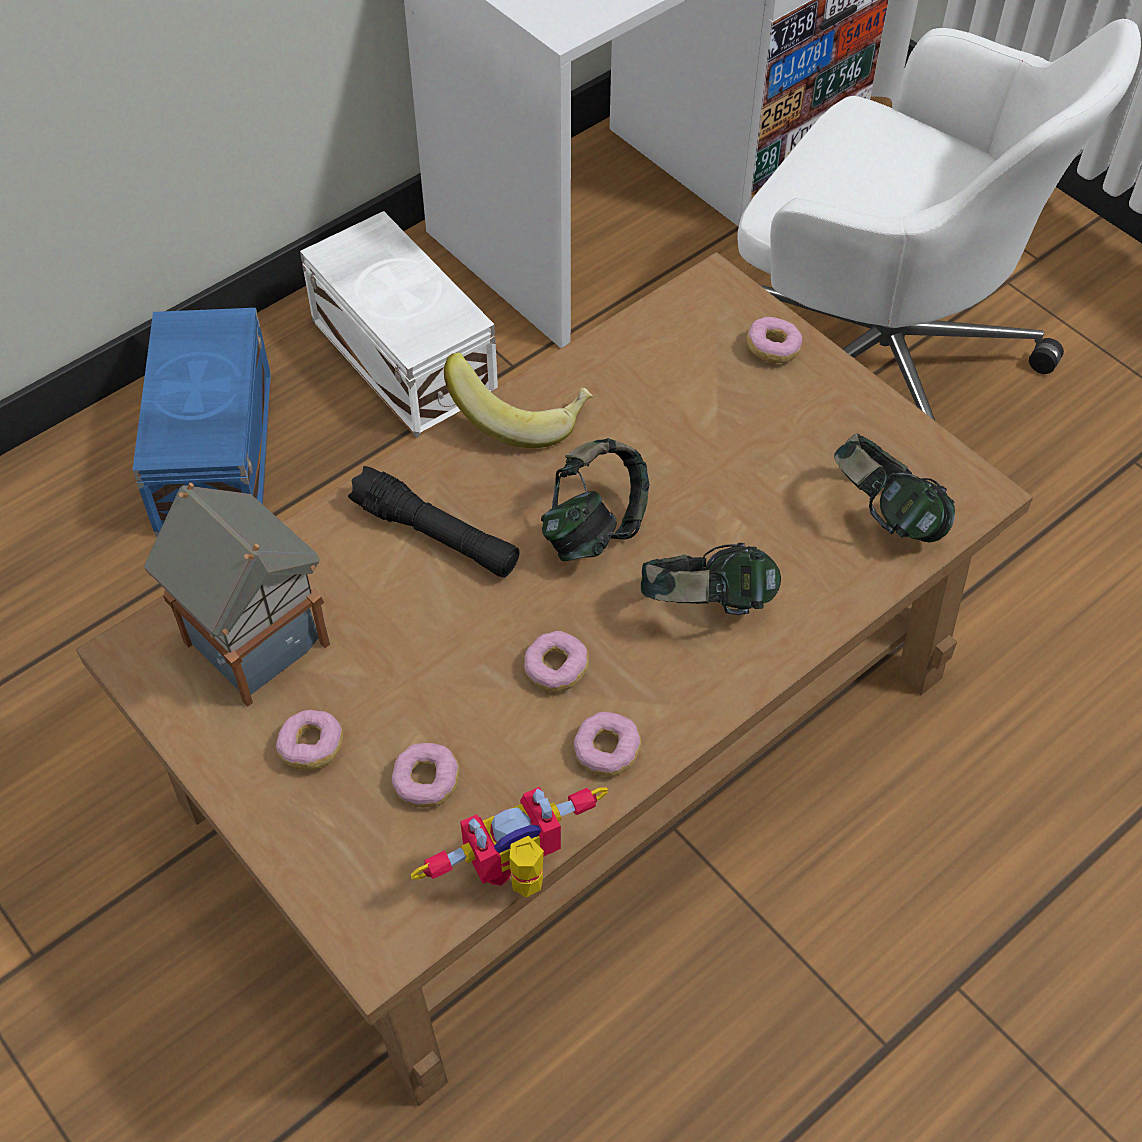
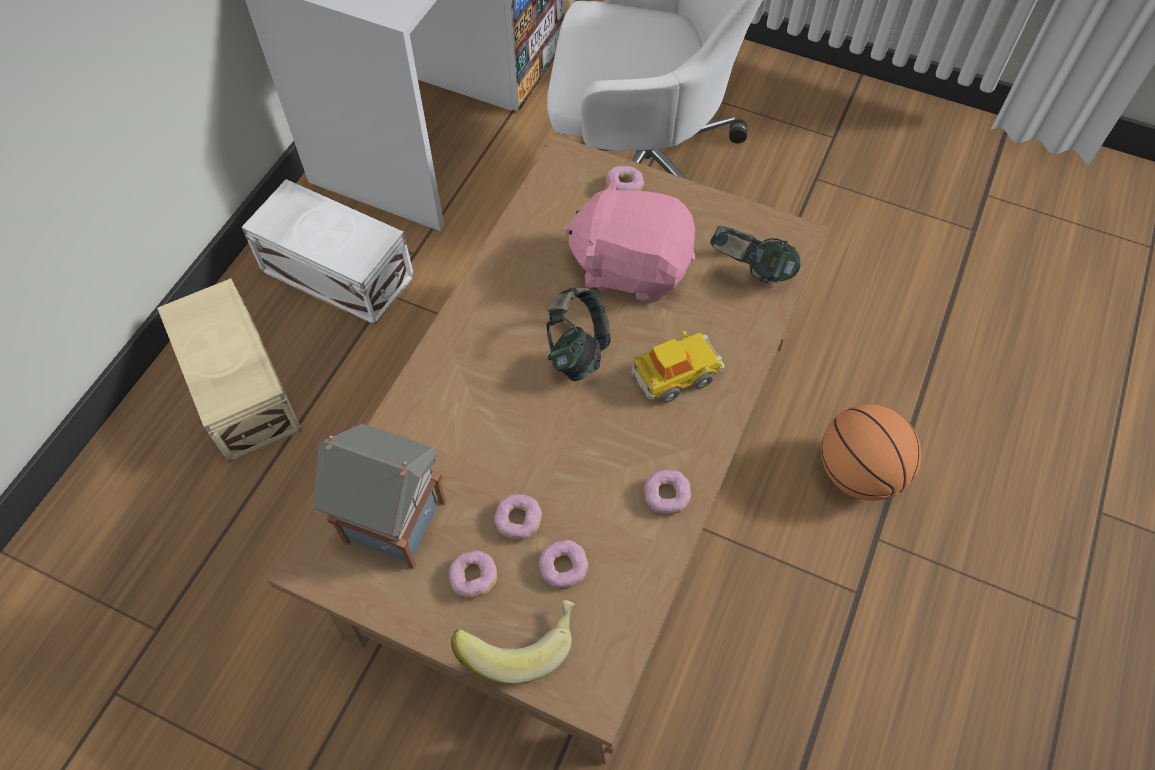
camera: 25 degrees left, 5 degrees up
blue storage box [132,308,271,537] -> beige storage box [157,279,302,463]
black flashlight [348,466,520,578] -> none
toy robot [411,787,608,898] -> none
banana [444,352,593,448] -> banana moved to [451,600,575,684]
donut [524,631,589,692] -> donut moved to [494,494,542,540]
headphones [641,543,781,615] -> toy car [631,331,725,403]
none -> pink plush toy [564,175,695,303]
none -> basketball [821,404,921,501]

